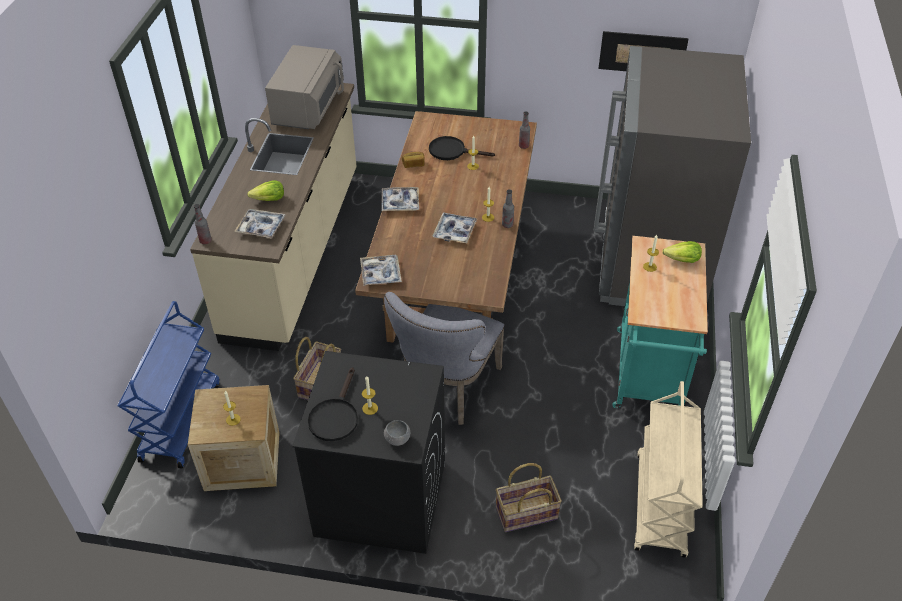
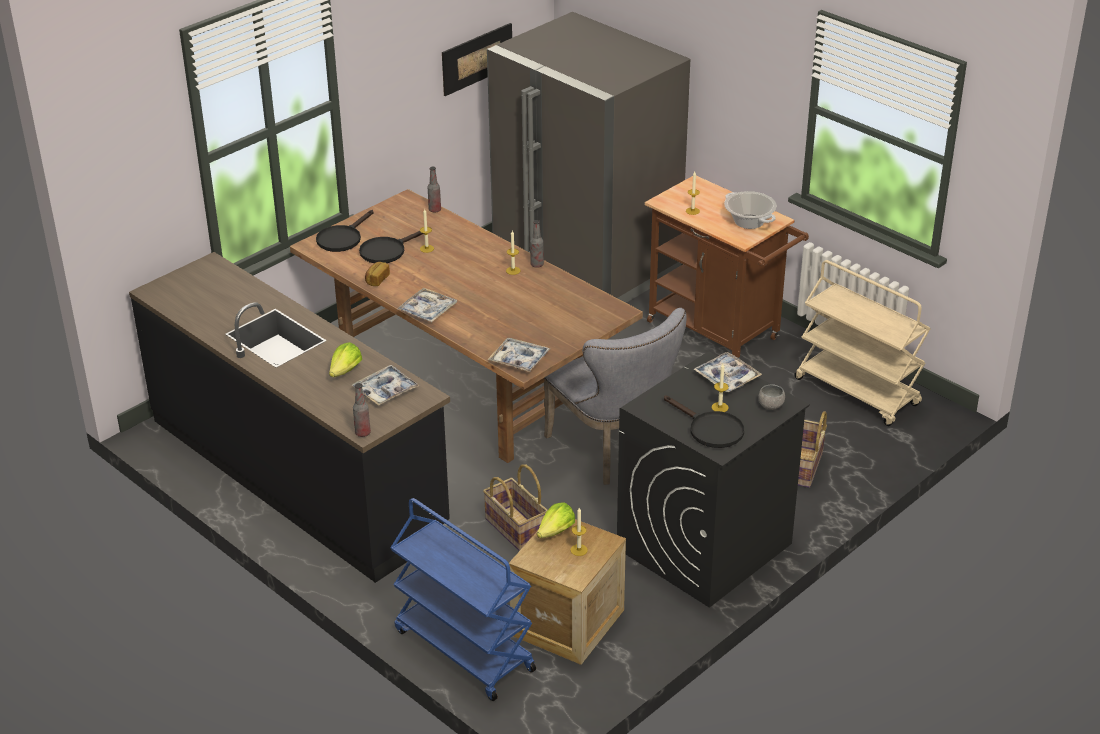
camera: 55 degrees left, 10 degrees down
beige counter [190,83,357,351] -> black counter [129,252,450,583]
grey microwave [265,45,344,129] -> none
tray [433,213,477,243] -> tray moved to [693,352,762,392]
turquoise cart [613,236,708,408] -> brown cart [645,176,809,358]
lettuce [662,241,702,263] -> lettuce moved to [537,502,575,538]
none -> black frying pan [316,210,374,252]
none -> cooking pot [724,191,777,229]

